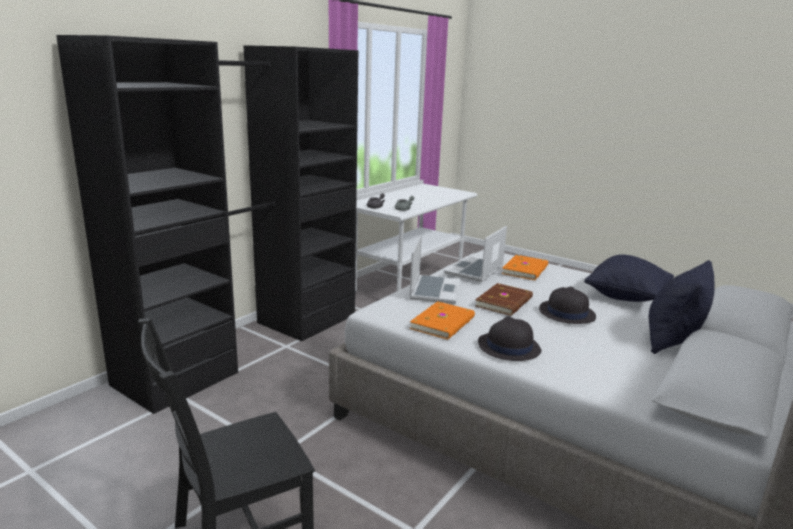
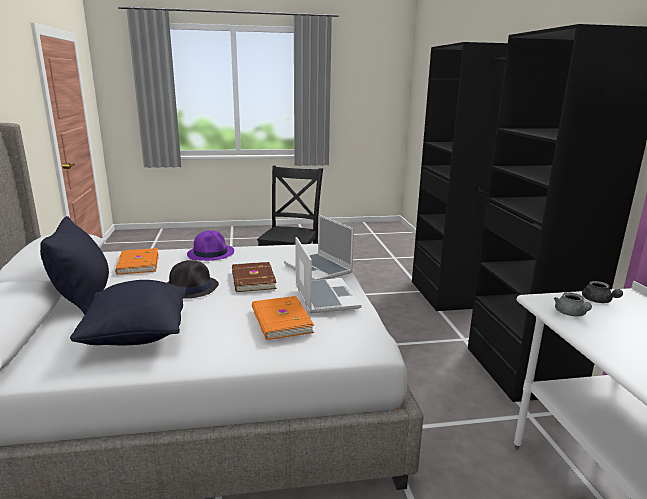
camera: 135 degrees right, 0 degrees up
orange book [410,301,475,340] -> orange book moved to [115,248,159,275]
black hat [478,316,541,361] -> purple hat [187,230,234,261]

